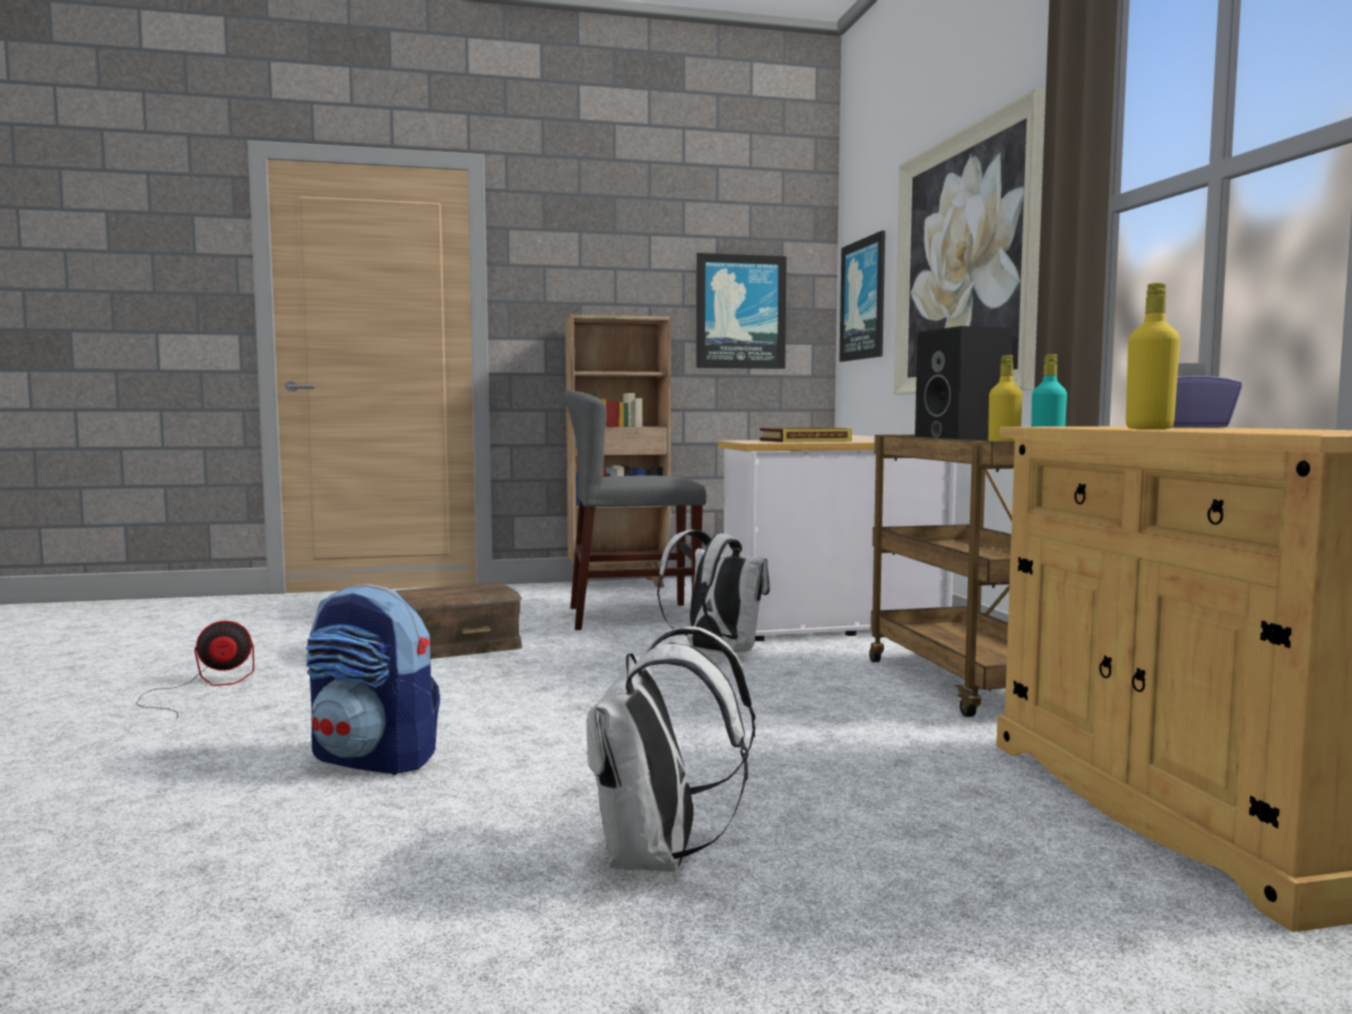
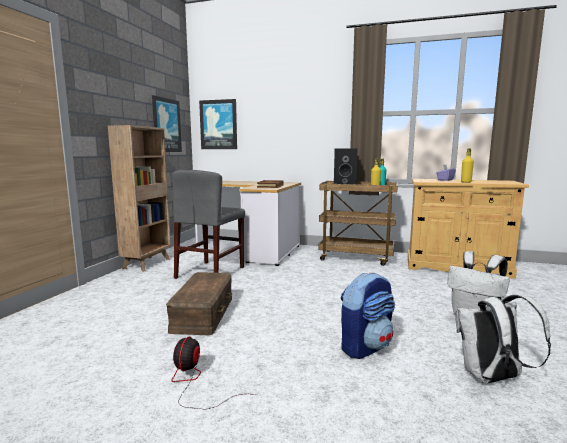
camera: 60 degrees left, 5 degrees up
white backpack [657,530,770,653] -> white backpack moved to [455,294,551,384]
picture [894,89,1045,394] -> none

